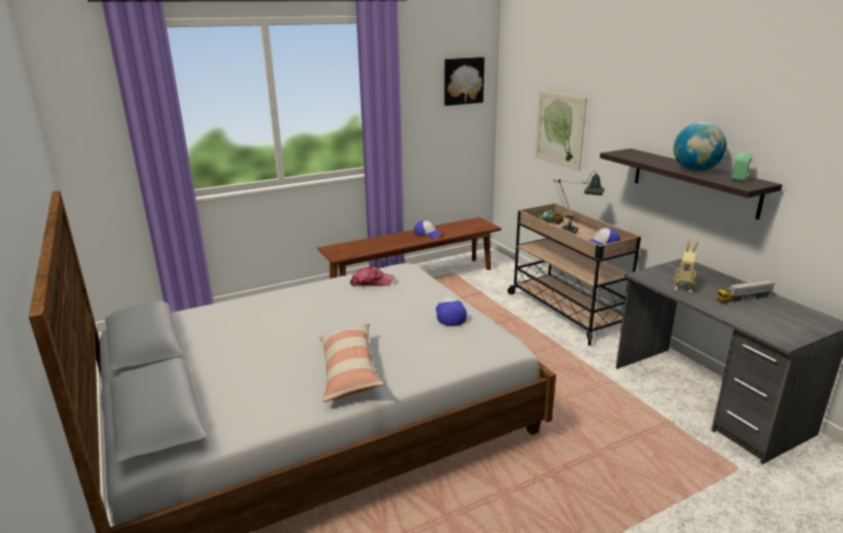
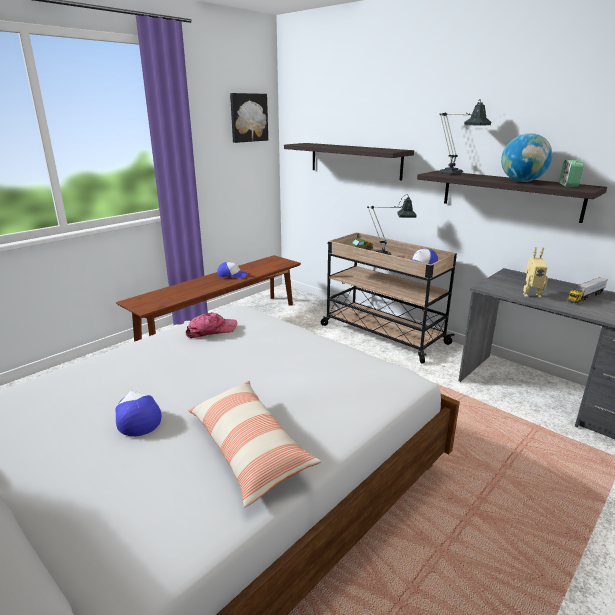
camera: 20 degrees left, 0 degrees up
cap [436,296,467,326] -> cap moved to [115,391,161,436]
picture [535,91,587,171] -> shelf [284,143,414,180]
none -> table lamp [439,99,492,174]

